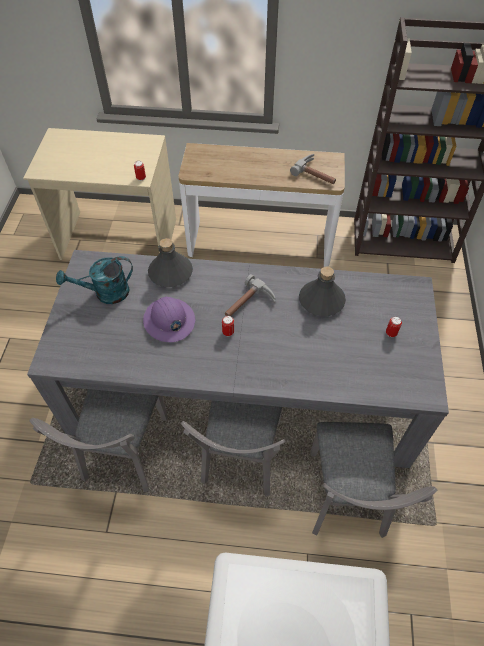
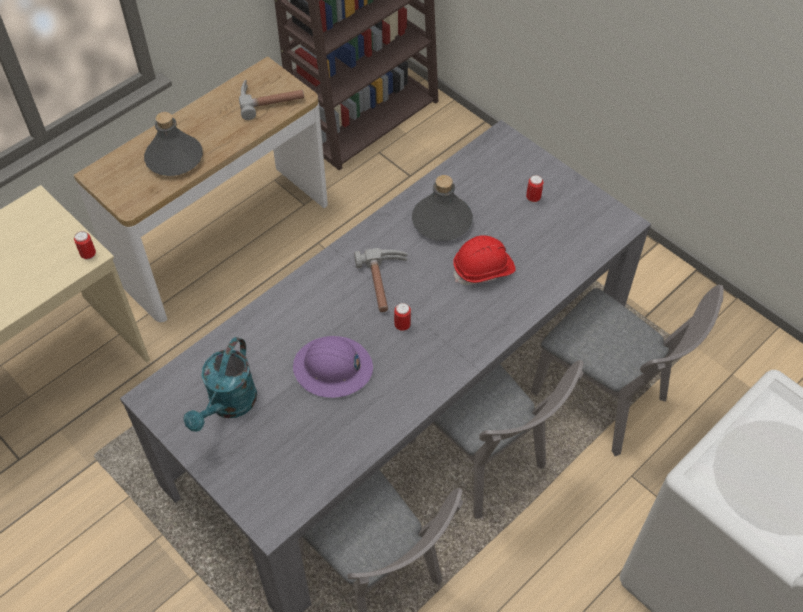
camera: 50 degrees left, 0 degrees up
grey bottle [148,238,193,287] -> grey bottle moved to [144,112,203,176]
none -> red hard hat [453,235,515,285]

